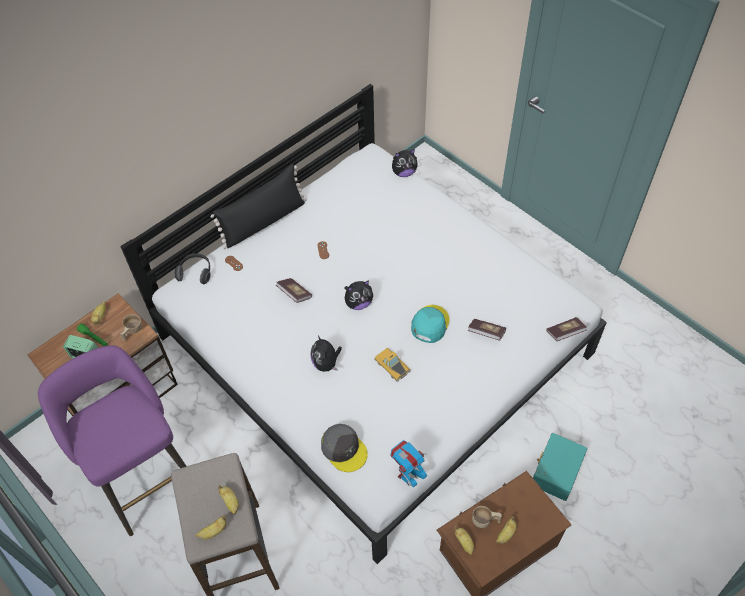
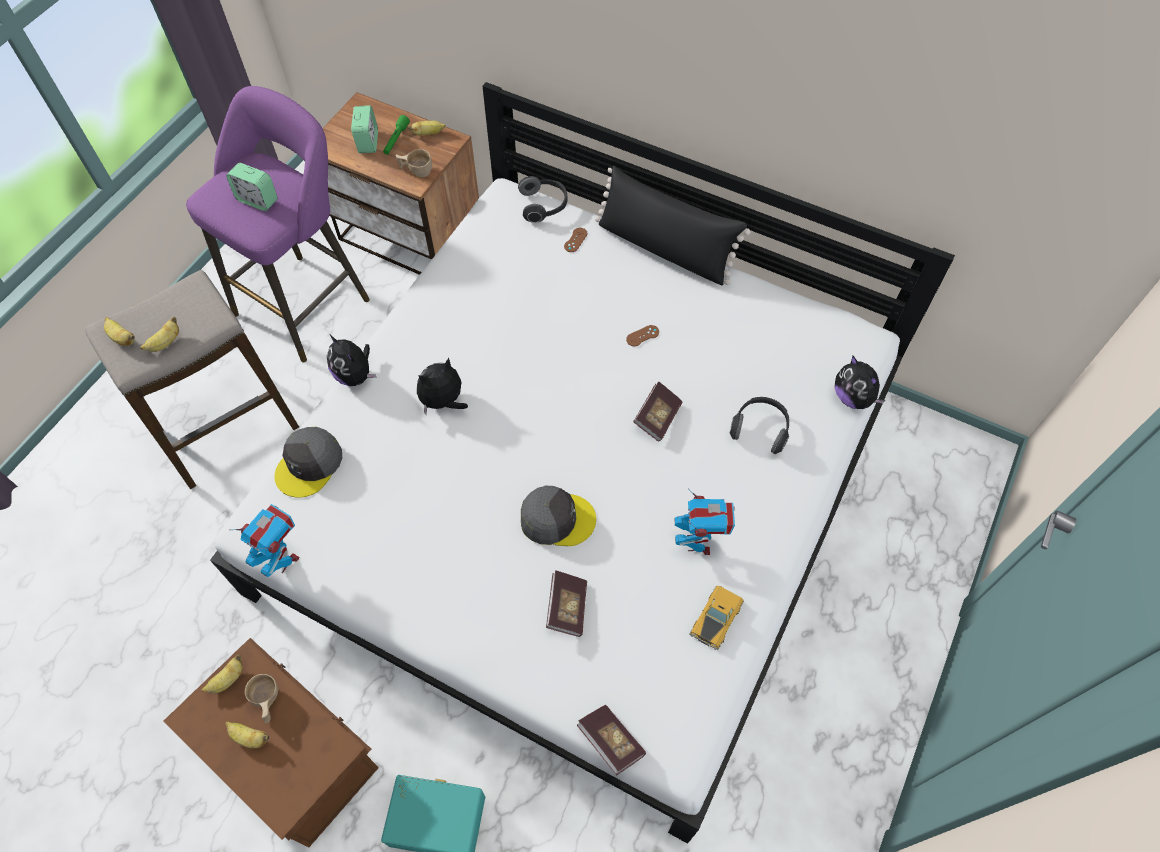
camera: 70 degrees right, 5 degrees up
book [276,278,312,303] -> book moved to [633,381,683,442]
plush toy [344,280,373,310] -> plush toy moved to [327,334,377,386]
toy car [374,348,411,382] -> toy car moved to [689,586,744,650]
turquoise cap [411,305,450,343] -> grey cap [521,486,596,546]
none -> alarm clock [226,163,278,211]
none -> toy robot [675,488,735,555]
none -> headphones [729,397,789,454]

